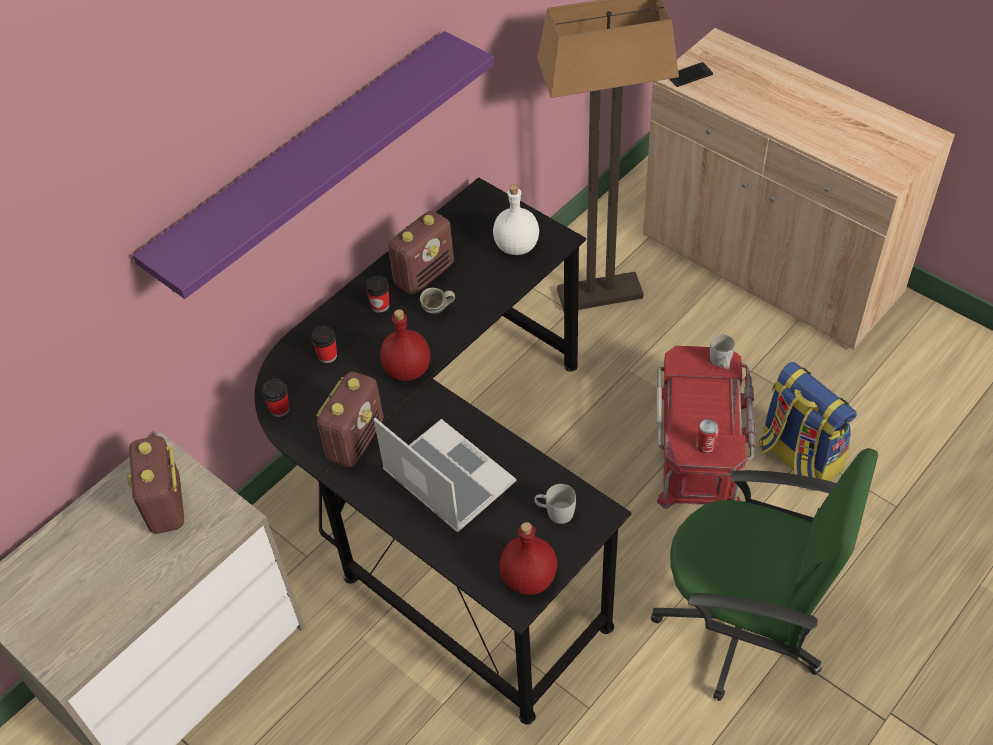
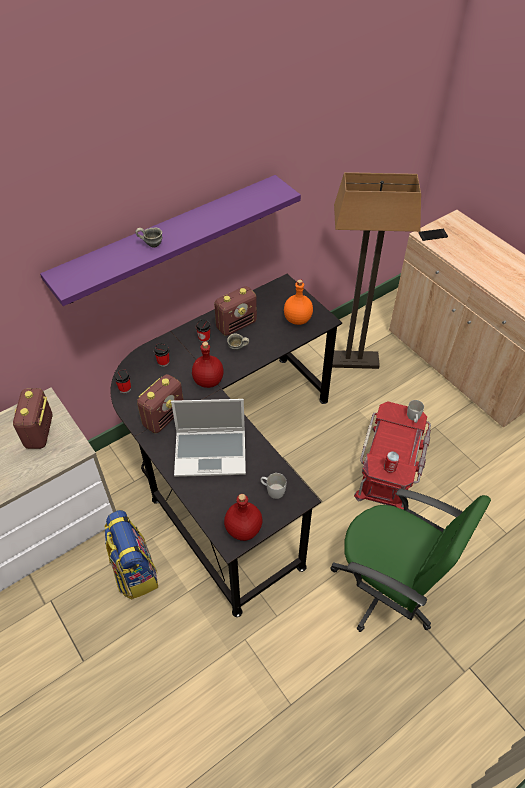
camera: 10 degrees right, 0 degrees up
laptop [374,418,516,533] -> laptop turned 120 degrees clockwise [171,399,246,477]
white bottle [493,185,539,255] -> orange bottle [284,279,313,325]
backpack [759,362,857,491] -> backpack moved to [104,510,158,600]
none -> grey mug [135,228,162,247]

